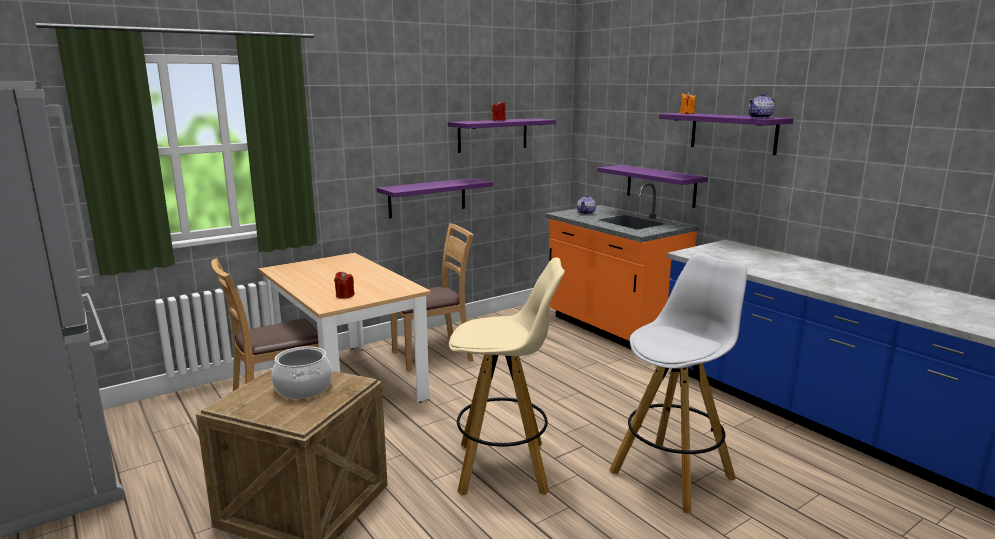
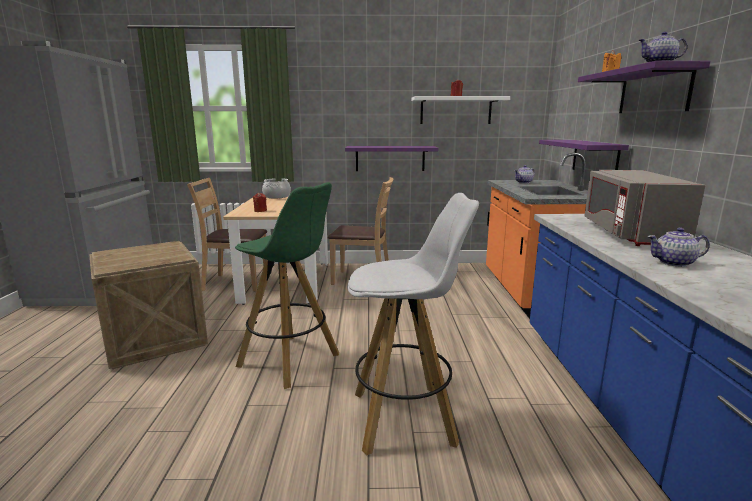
camera: 35 degrees right, 0 degrees up
cooking pot [272,346,333,399] -> cooking pot moved to [262,178,291,198]
purple shelf [448,118,556,153] -> white shelf [411,96,510,124]
beige stool [449,257,565,496] -> green stool [235,182,339,389]
none -> grey microwave [584,170,706,246]
none -> teapot [647,228,710,267]

